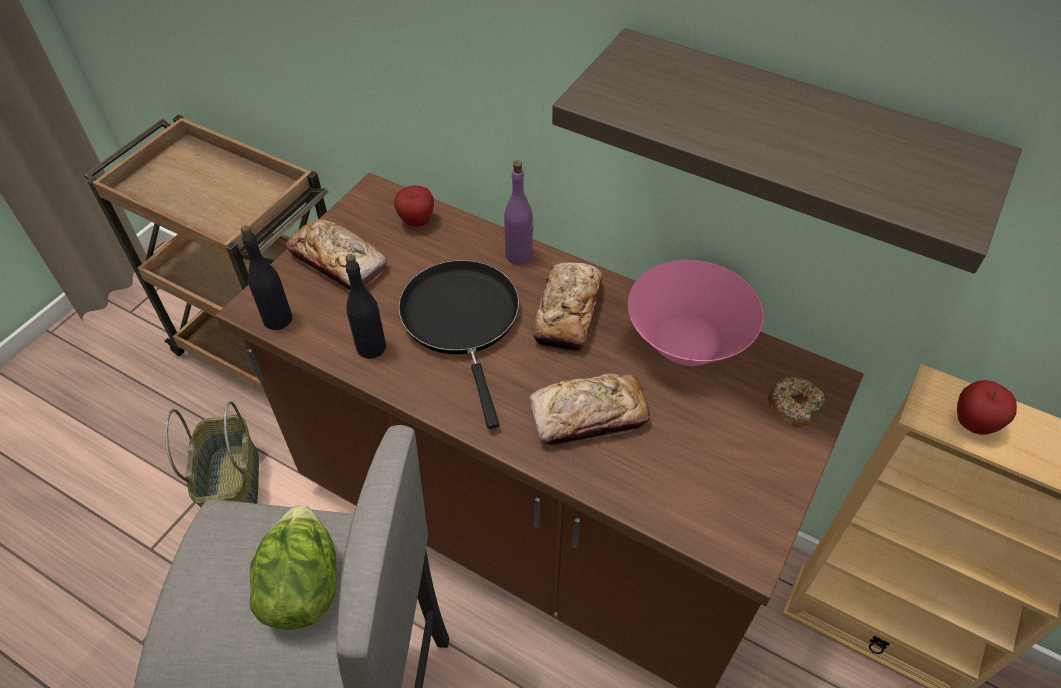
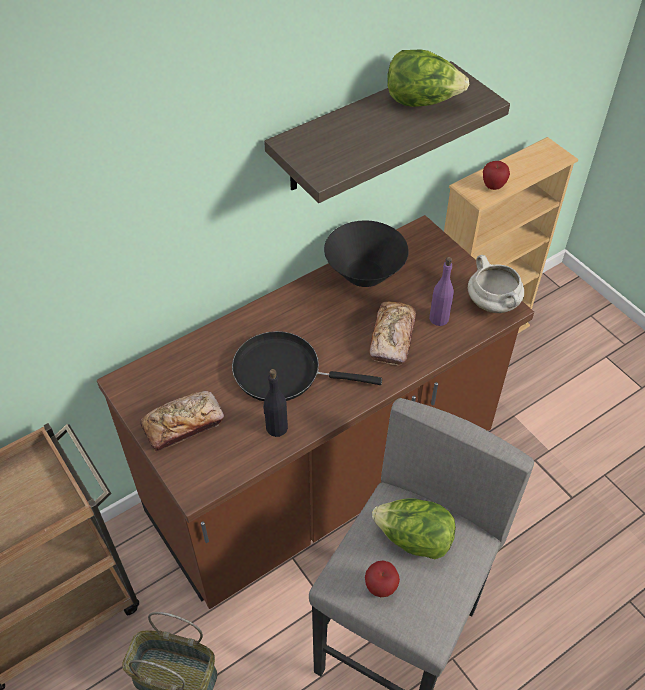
camera: 65 degrees left, 0 degrees up
black bottle [241,225,292,330] -> none
apple [394,185,434,227] -> apple moved to [365,561,400,597]
purple bottle [504,160,534,265] -> purple bottle moved to [429,257,454,326]
bread [533,262,603,353] -> none
pink bowl [628,260,763,366] -> black bowl [324,220,409,287]
donut [768,377,825,428] -> none
none -> lettuce [387,49,469,107]
none -> white cooking pot [468,255,524,313]

